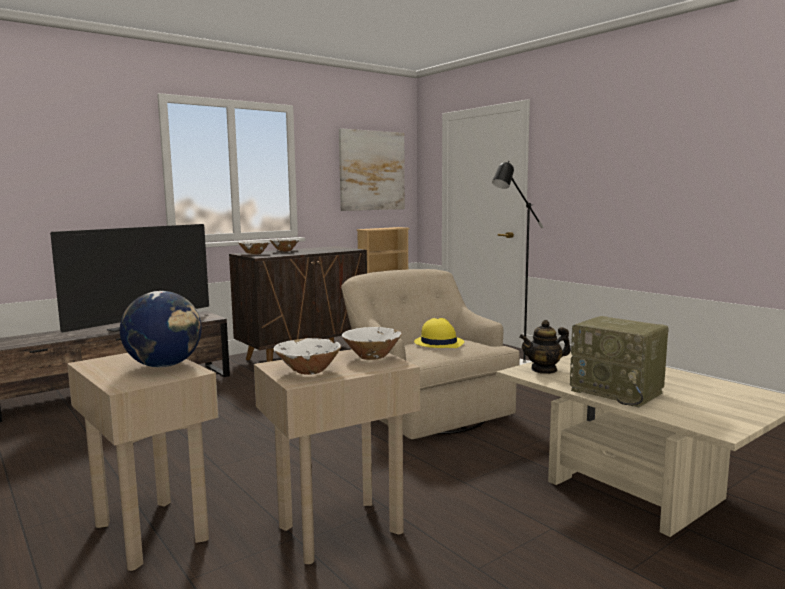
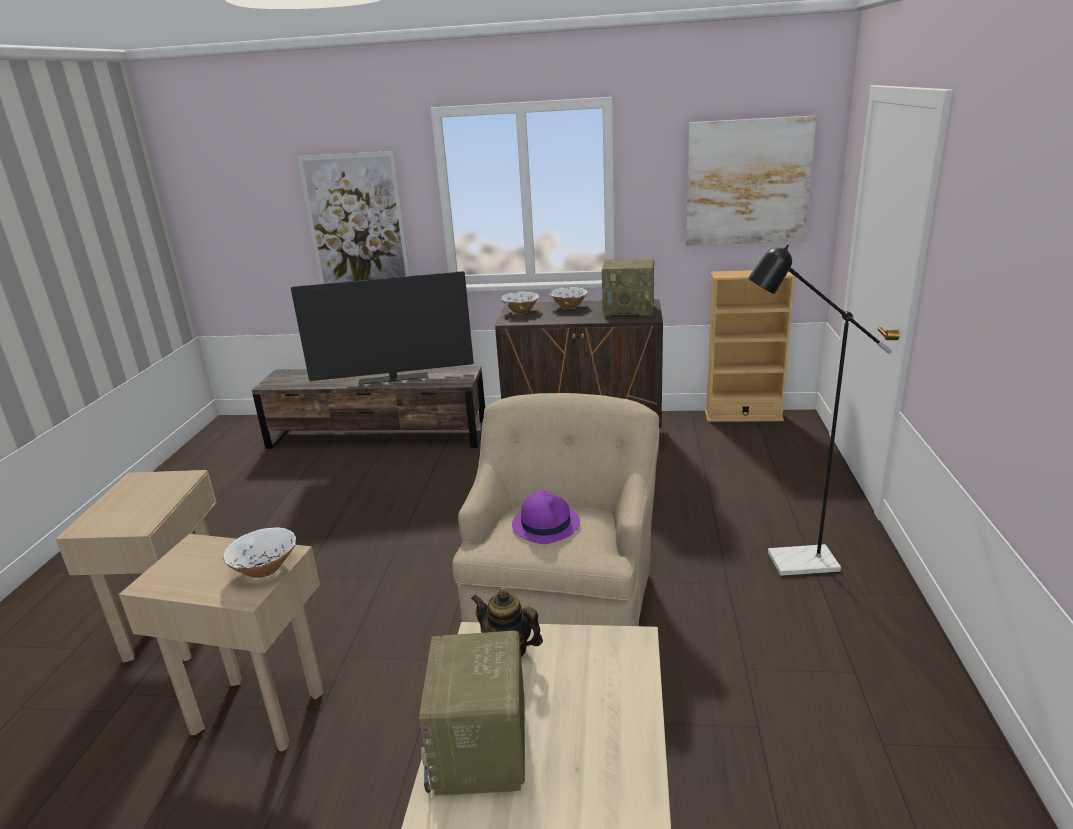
camera: 45 degrees right, 15 degrees up
globe [120,291,202,367] -> none
white bowl [274,338,341,375] -> none
yellow hat [414,318,464,348] -> purple hat [512,490,580,544]
none -> picture [297,151,410,284]
none -> radio [602,259,655,316]

